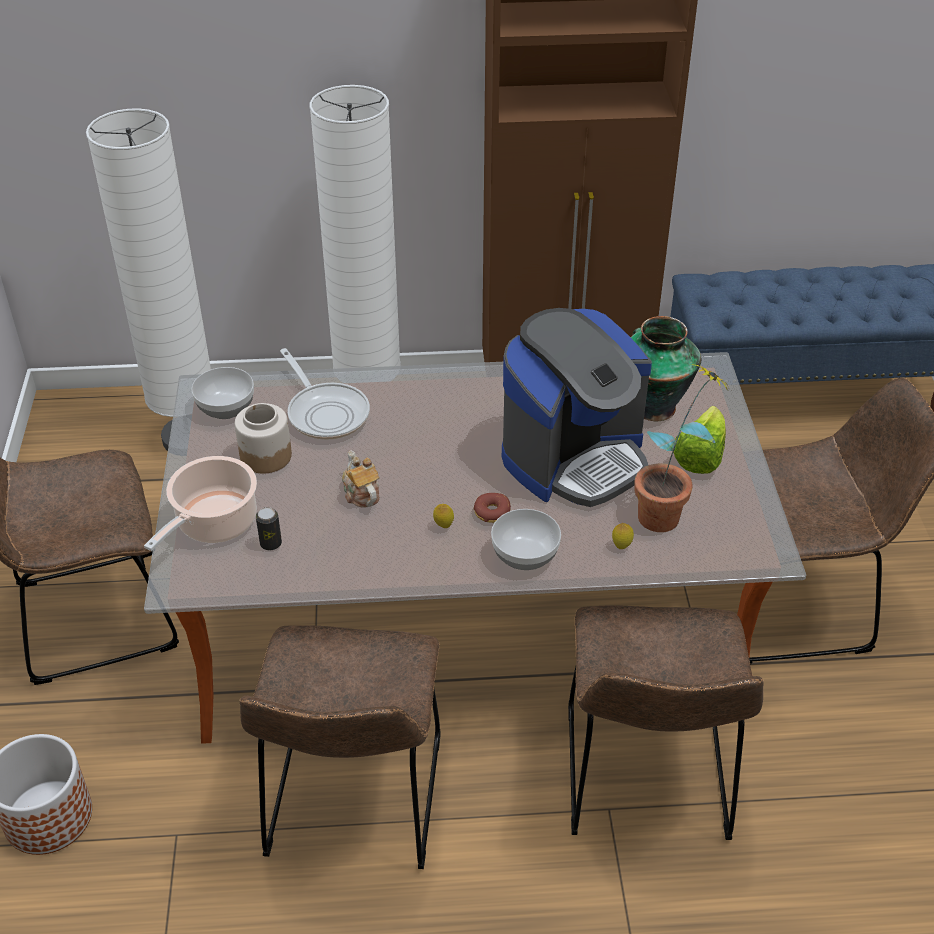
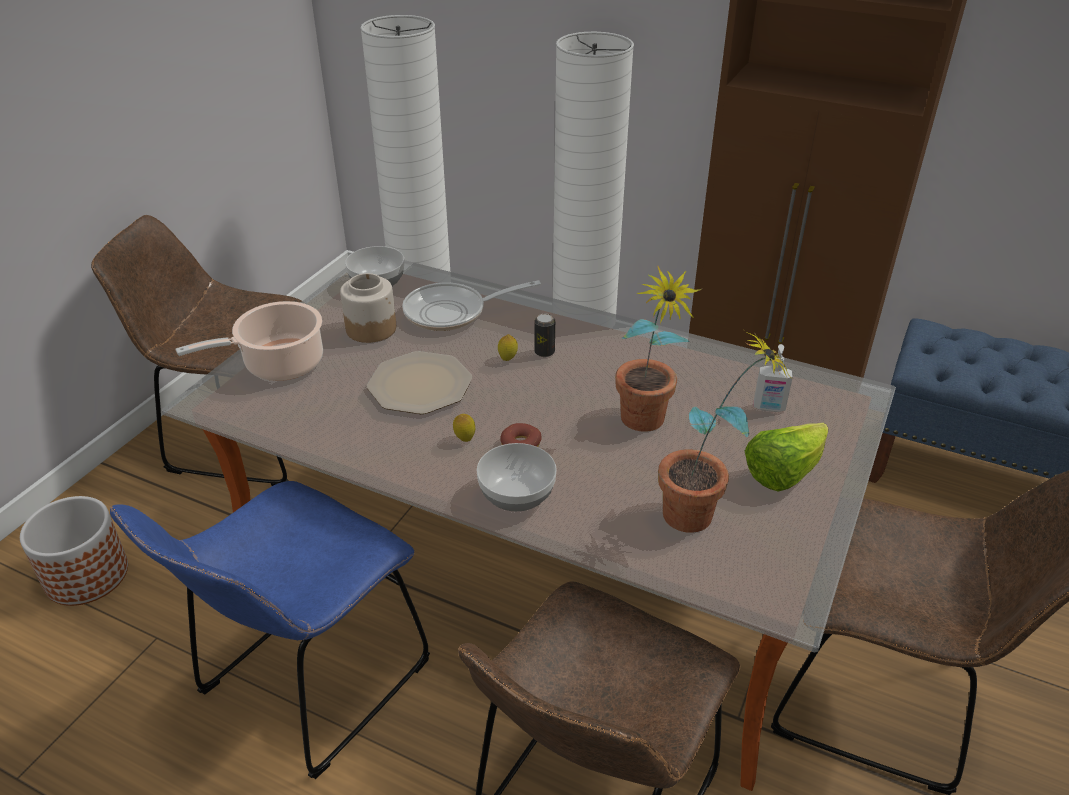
camera: 30 degrees right, 5 degrees down
brown chair [240,625,441,869] -> blue chair [110,481,430,779]
can [256,507,282,550] -> can moved to [534,314,555,357]
frying pan [280,348,370,440] -> frying pan turned 75 degrees clockwise [402,280,541,331]
teapot [342,450,380,508] -> plate [367,351,472,414]
coffee machine [502,308,652,507] -> potted plant [615,266,702,432]
lemon [612,523,634,549] -> lemon moved to [498,334,518,361]
vase [631,316,701,421] -> soap dispenser [754,344,793,412]

